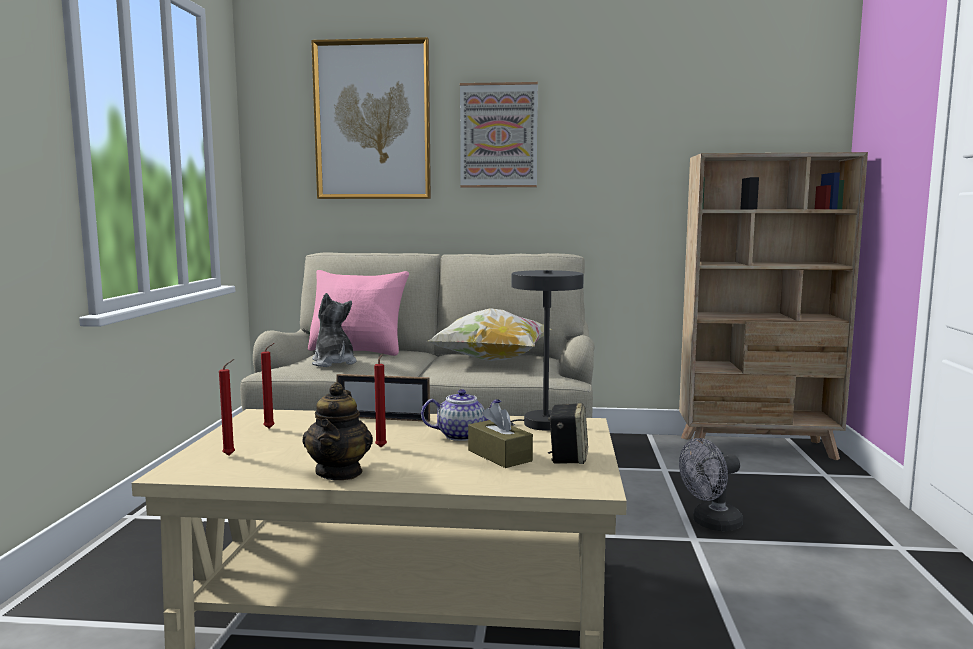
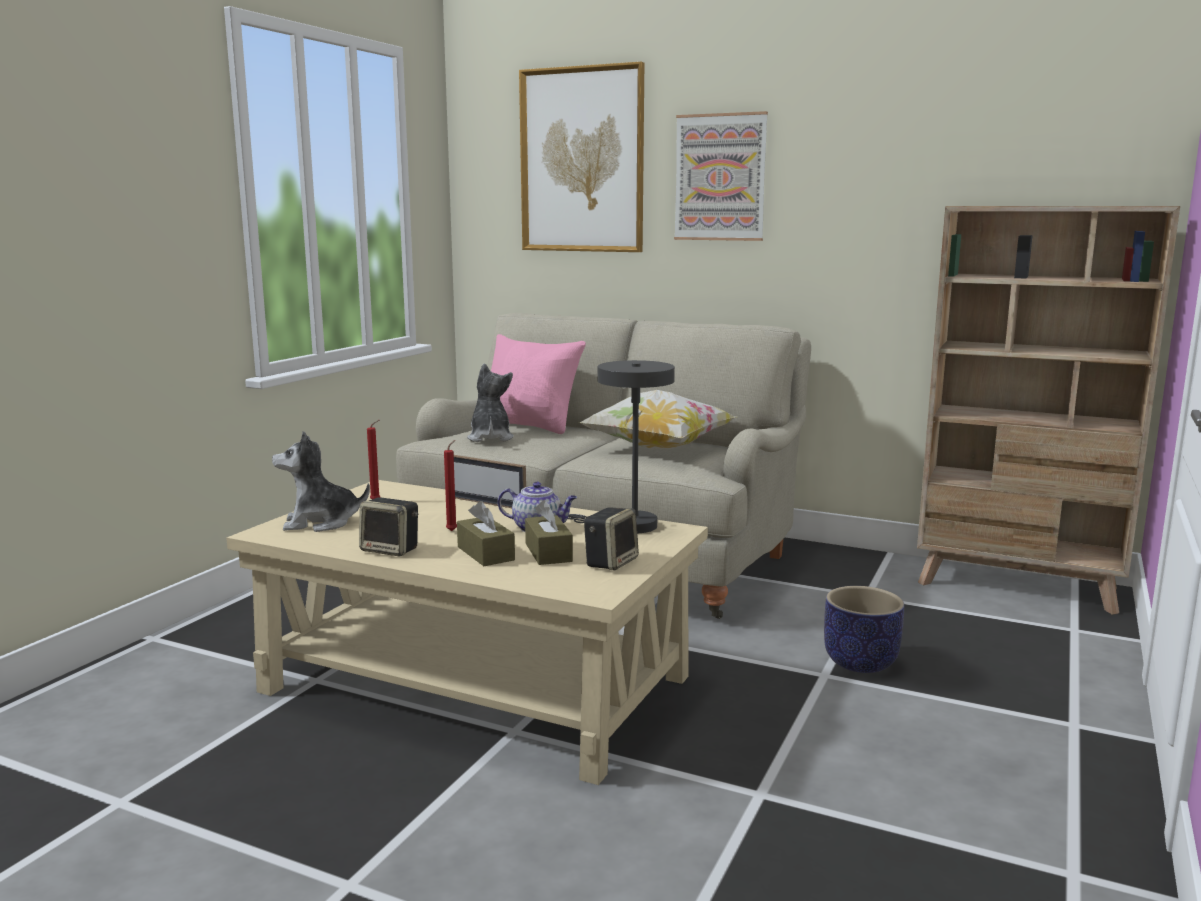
camera: 20 degrees right, 5 degrees up
red candle [219,359,235,456] -> plush toy [272,431,370,532]
teapot [303,382,373,480] -> speaker [359,498,419,556]
grey fan [679,438,743,531] -> planter [824,586,904,673]
none -> brown tissue box [457,501,515,566]

